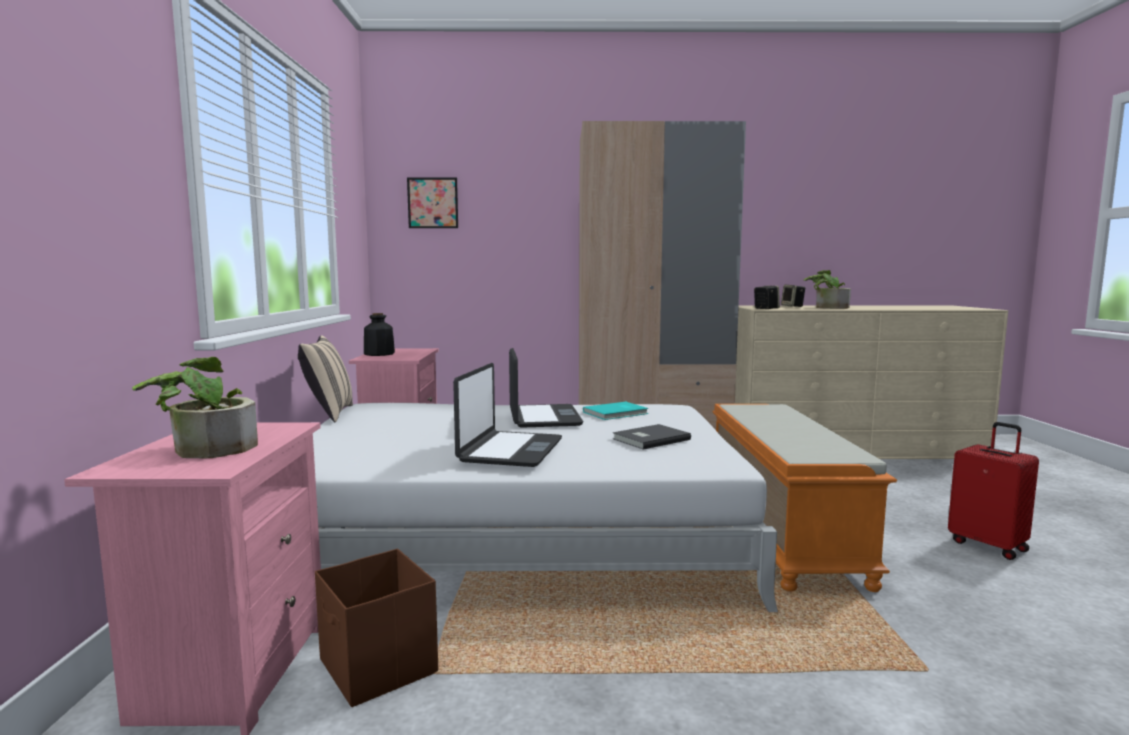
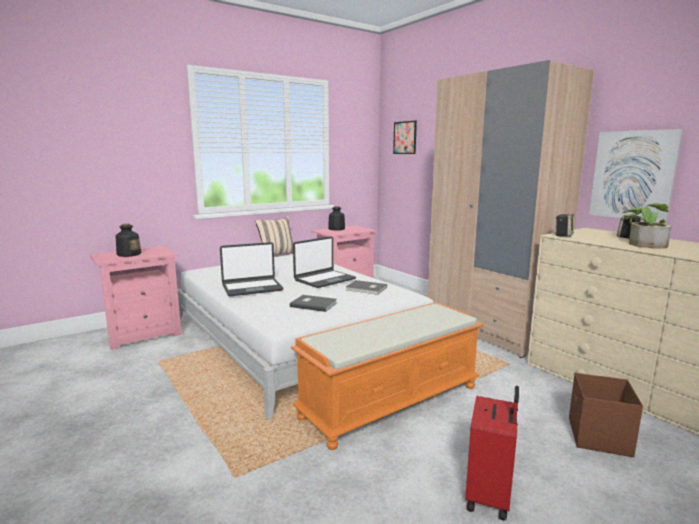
camera: 55 degrees right, 5 degrees up
potted plant [132,357,258,459] -> bottle [116,224,142,257]
brown storage box [315,549,438,707] -> brown storage box moved to [569,373,643,457]
turquoise book [583,402,649,420] -> grey book [346,280,387,295]
none -> picture [589,129,682,222]

